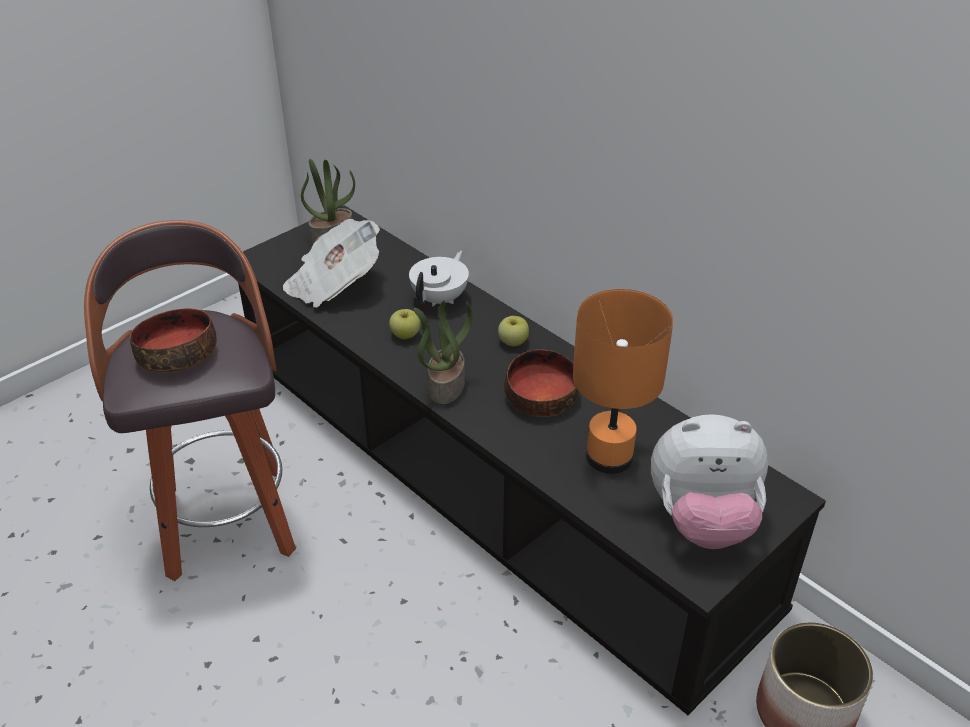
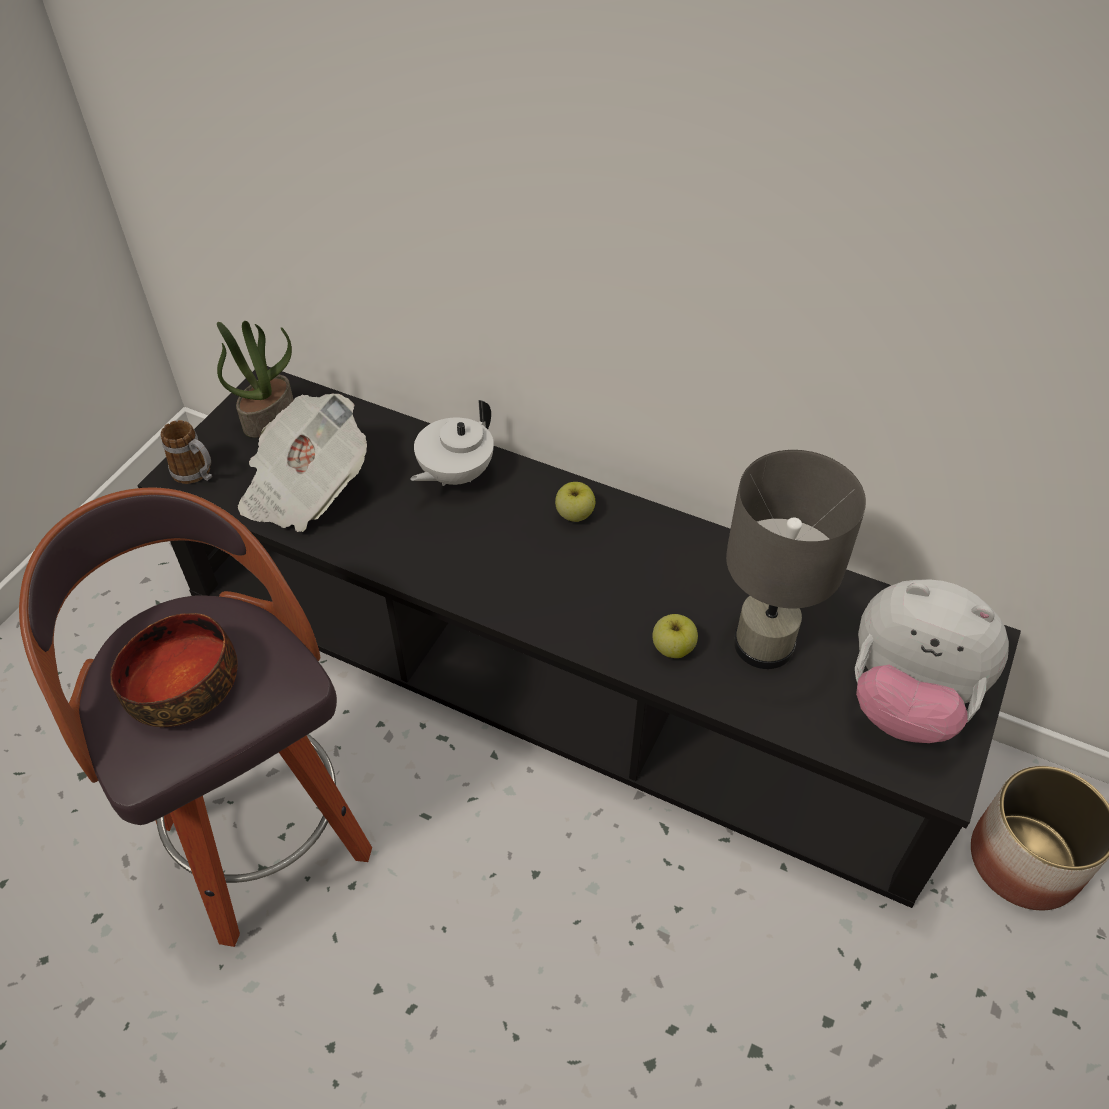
camera: 20 degrees left, 10 degrees up
apple [389,309,421,339] -> apple moved to [653,614,698,658]
white teapot [409,250,469,307] -> white teapot turned 150 degrees counterclockwise [410,400,494,486]
potted plant [414,301,473,404] -> none
bowl [504,349,578,417] -> none
orange table lamp [573,289,673,474] -> grey table lamp [726,450,866,669]
plush toy [651,414,768,549] -> plush toy turned 45 degrees clockwise [855,579,1009,743]
none -> mug [161,420,212,484]

